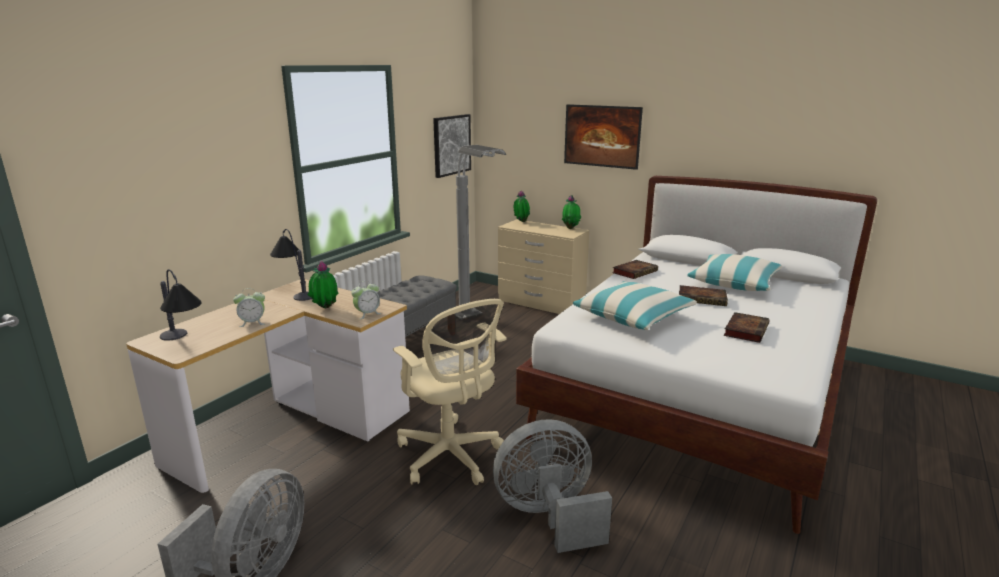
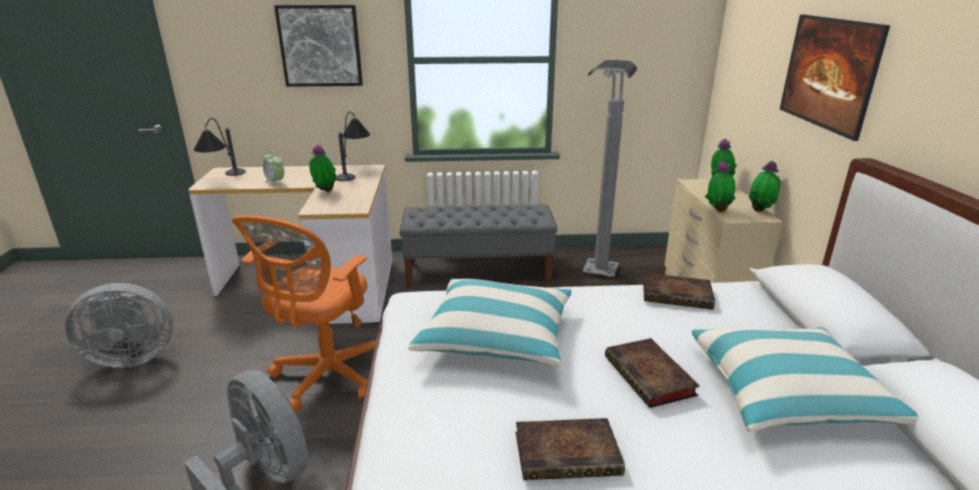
camera: 55 degrees right, 5 degrees up
alarm clock [351,281,381,319] -> none
beige office chair [393,299,507,485] -> orange office chair [232,215,376,413]
picture [433,114,471,178] -> picture moved to [274,5,363,87]
none -> potted plant [705,161,735,212]

